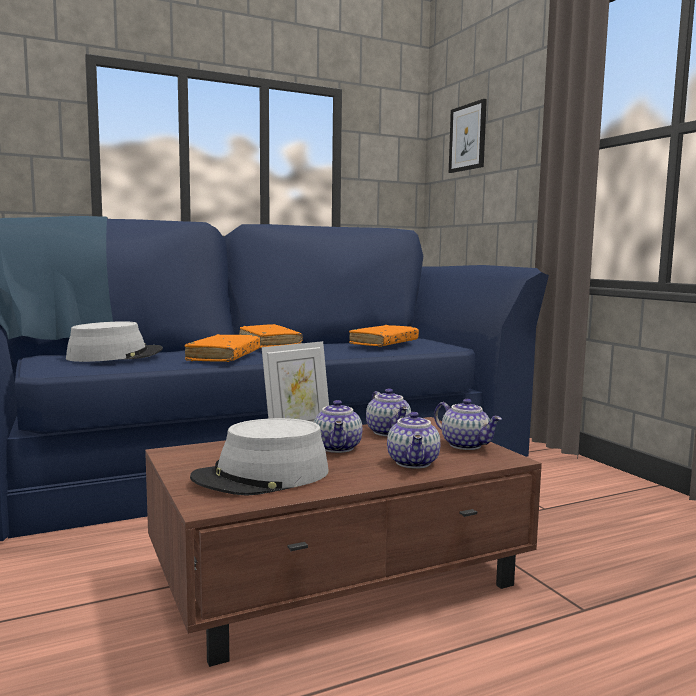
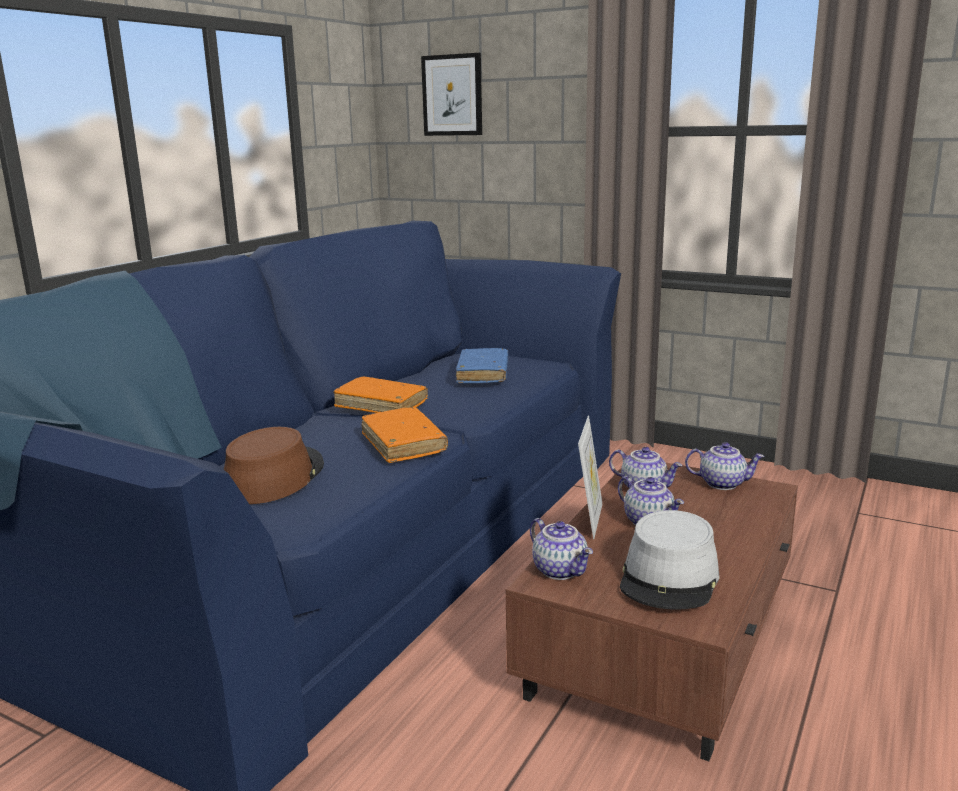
camera: 35 degrees left, 10 degrees up
grey hat [66,321,163,362] -> brown hat [224,427,324,504]
orange book [349,325,419,347] -> blue book [456,348,508,383]
teapot [387,412,440,469] -> teapot moved to [530,518,593,580]

